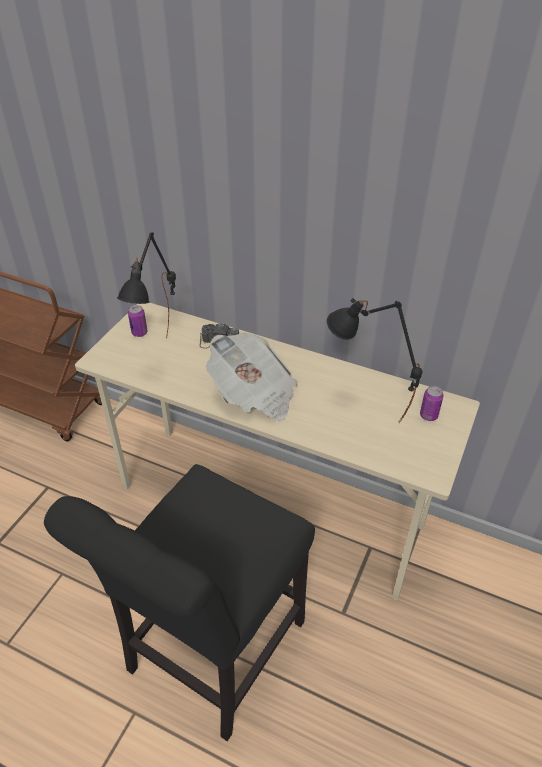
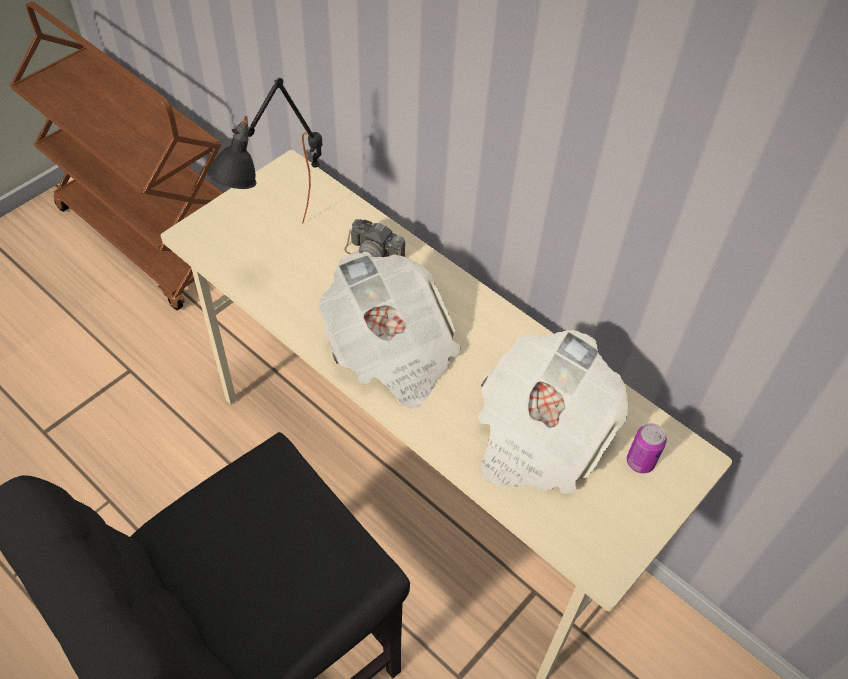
camera: 15 degrees right, 10 degrees up
can [128,305,148,337] -> none
black table lamp [327,298,423,423] -> newspaper [477,330,628,494]

